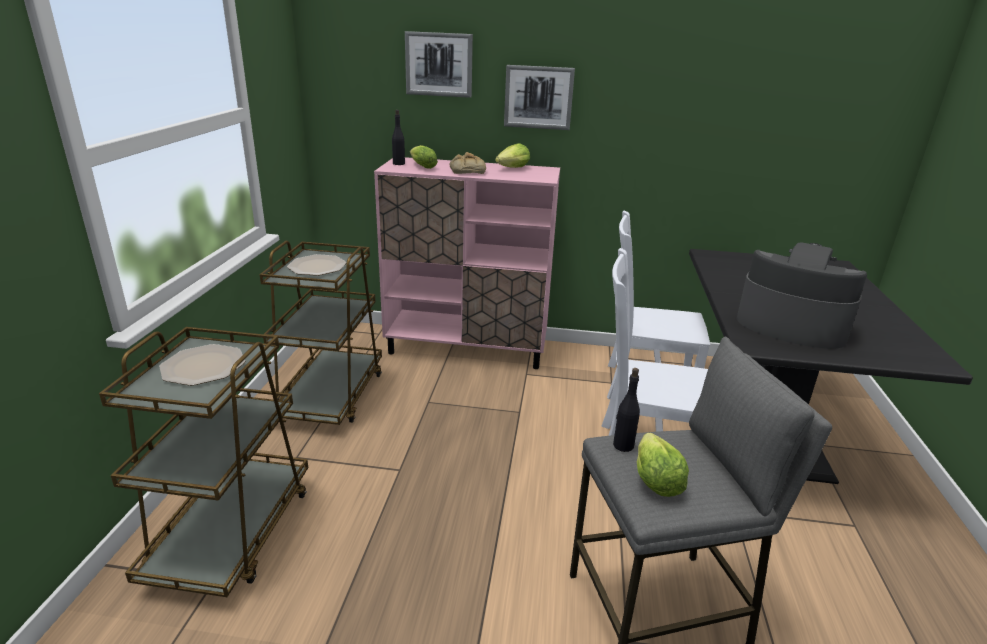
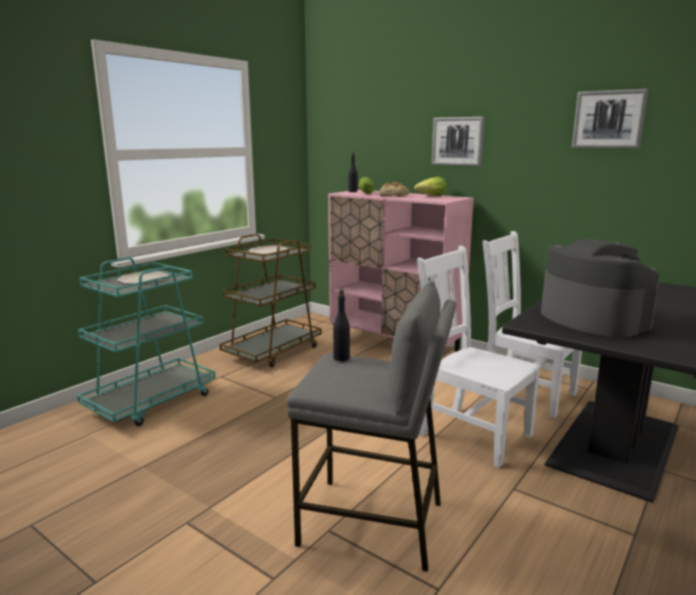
camera: 30 degrees right, 10 degrees down
brown cart [99,327,308,597] -> turquoise cart [77,257,216,426]
picture [405,31,473,98] -> picture moved to [572,89,648,149]
lettuce [637,433,689,497] -> none

